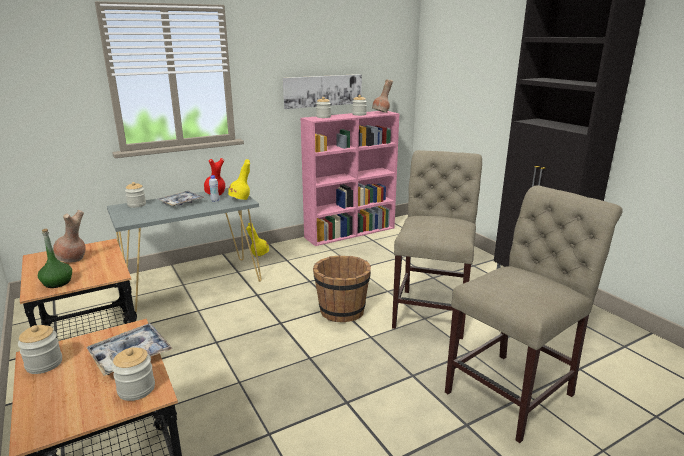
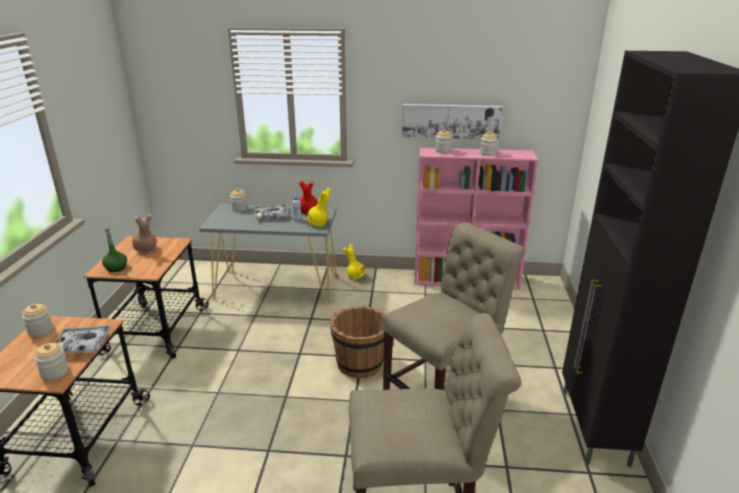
camera: 35 degrees right, 5 degrees up
brown vase [372,79,393,113] -> none

